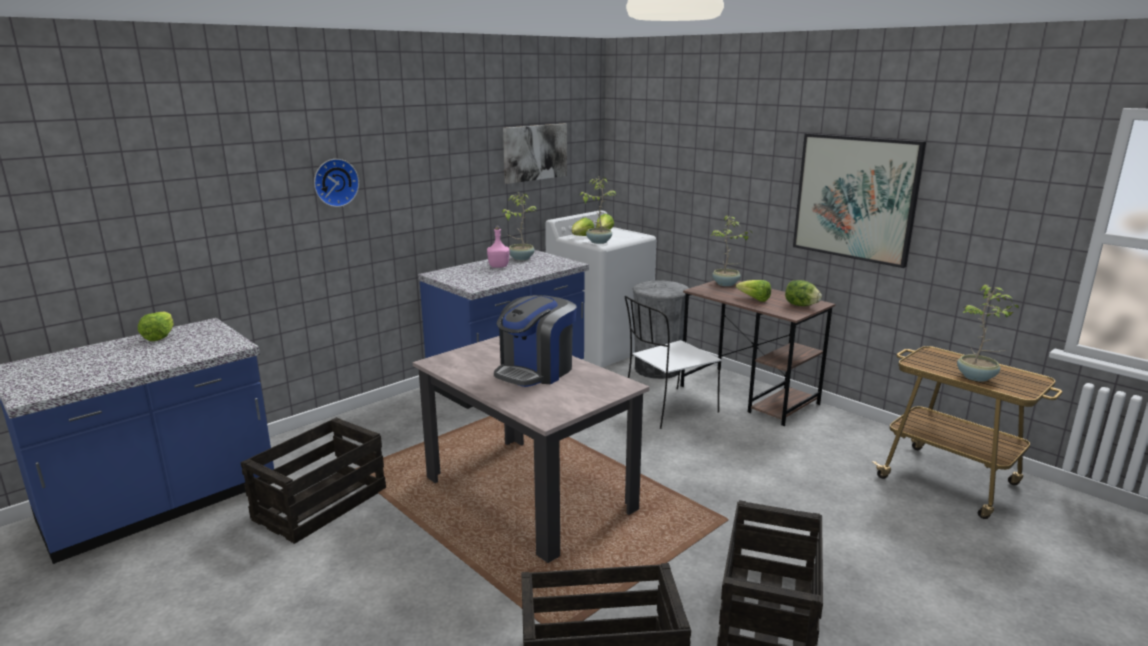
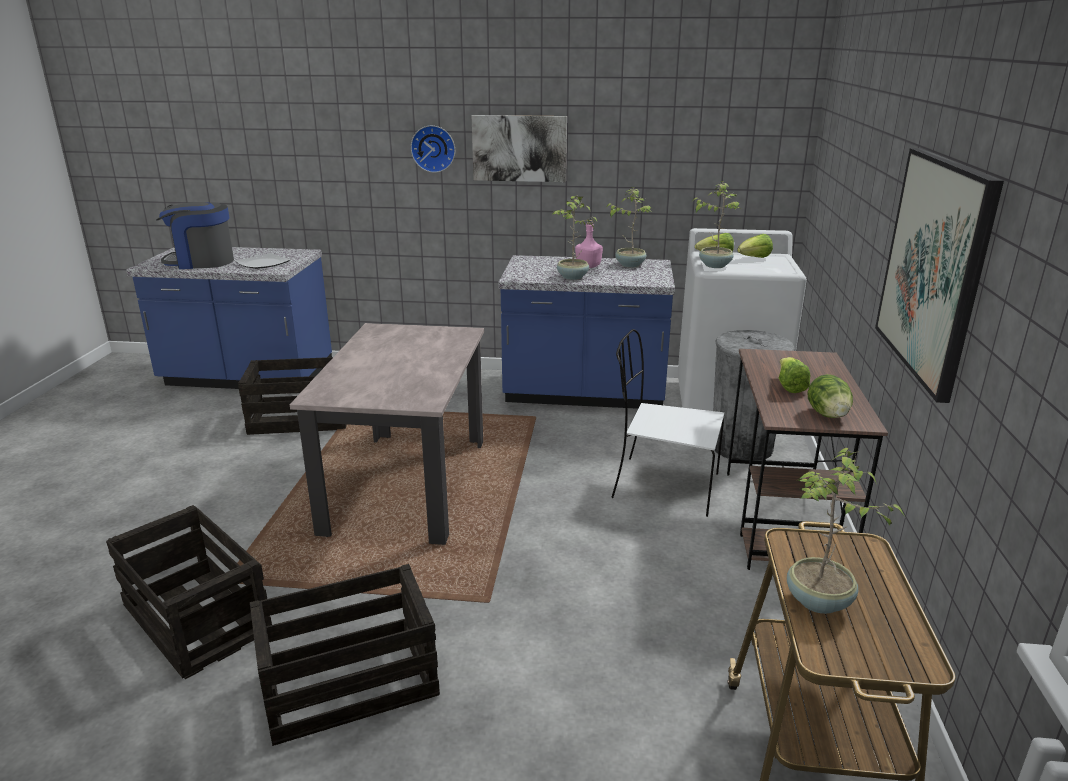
camera: 50 degrees right, 5 degrees up
lettuce [138,311,173,341] -> none
coffee machine [494,295,577,387] -> coffee machine moved to [156,202,234,269]
picture [503,124,567,184] -> picture moved to [472,115,567,182]
potted plant [711,215,753,286] -> potted plant moved to [552,195,597,280]
none -> plate [235,253,291,269]

